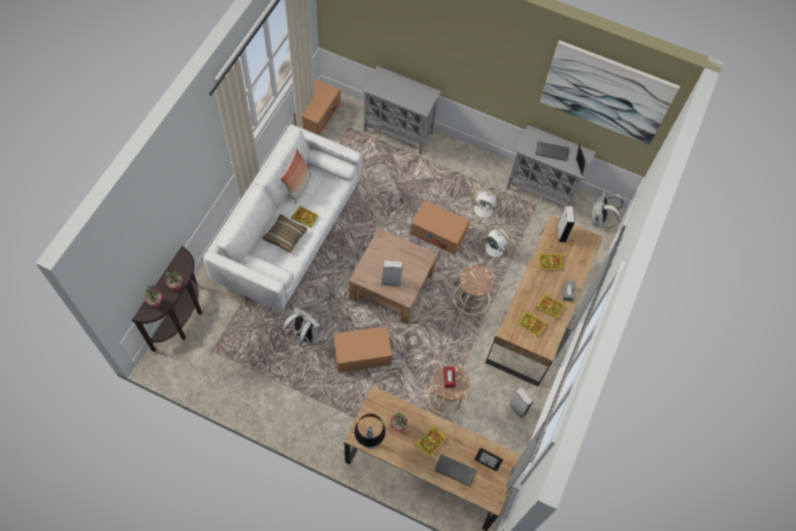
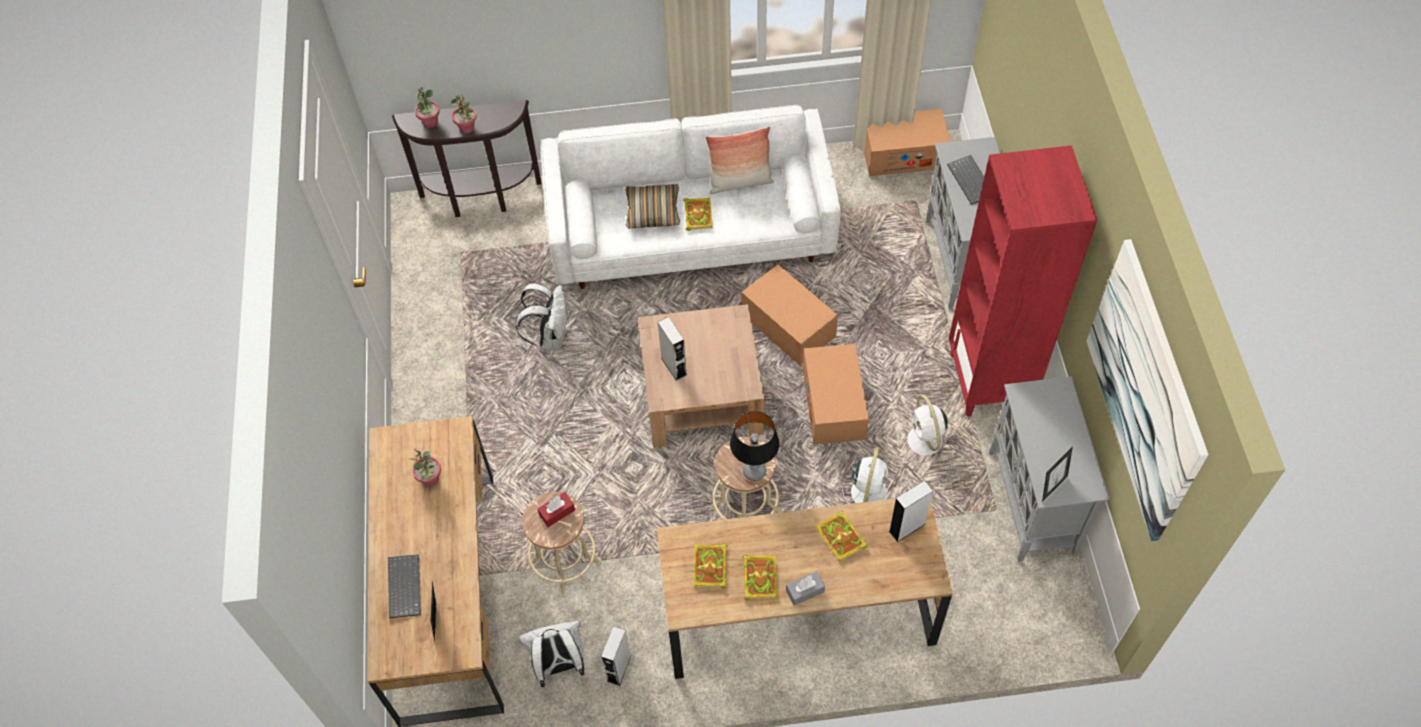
camera: 65 degrees right, 5 degrees down
cardboard box [333,326,392,372] -> cardboard box moved to [742,264,838,365]
table lamp [354,414,386,449] -> table lamp moved to [730,411,780,481]
book [415,425,447,457] -> none
keyboard [535,141,569,161] -> keyboard moved to [947,155,984,205]
white backpack [591,190,623,228] -> white backpack moved to [519,621,584,687]
none -> red bookcase [949,145,1097,416]

